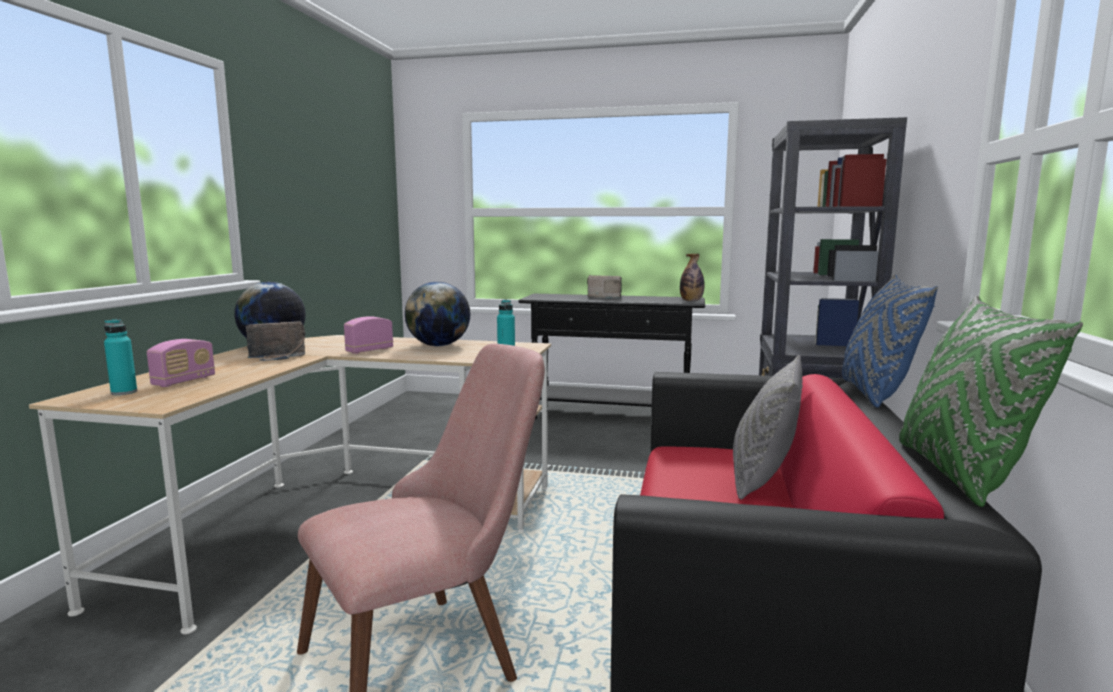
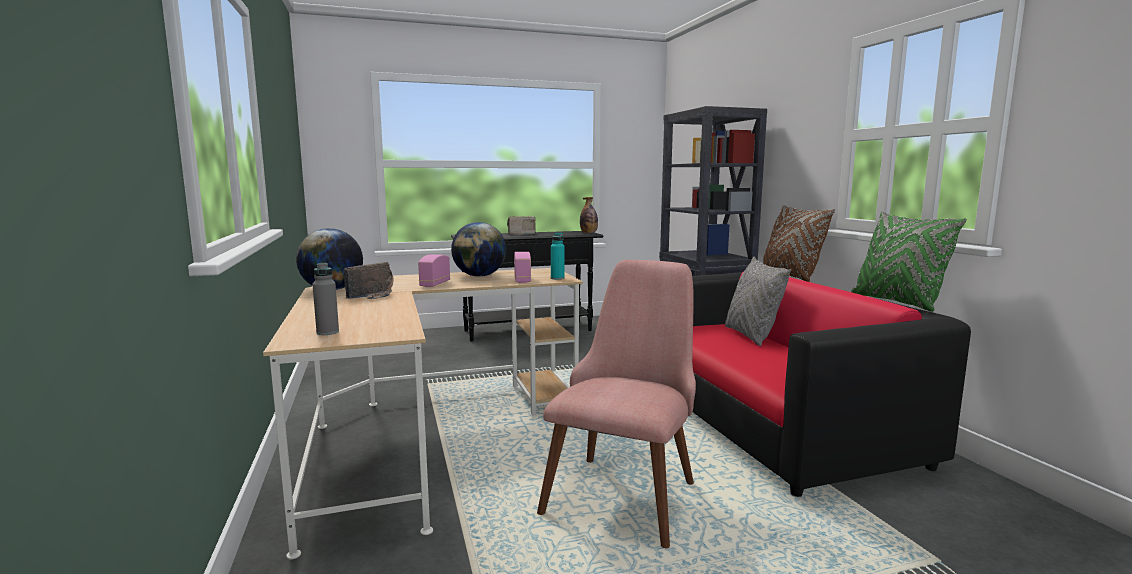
camera: 30 degrees left, 0 degrees up
turquoise bottle [104,319,137,395] -> grey bottle [312,262,339,335]
radio [147,339,215,387] -> radio moved to [514,252,531,283]
blue pillow [842,274,938,408] -> brown pillow [763,205,835,282]

